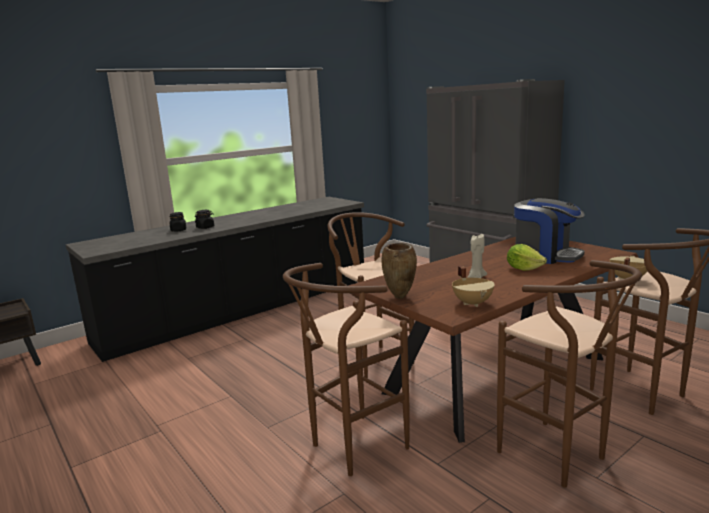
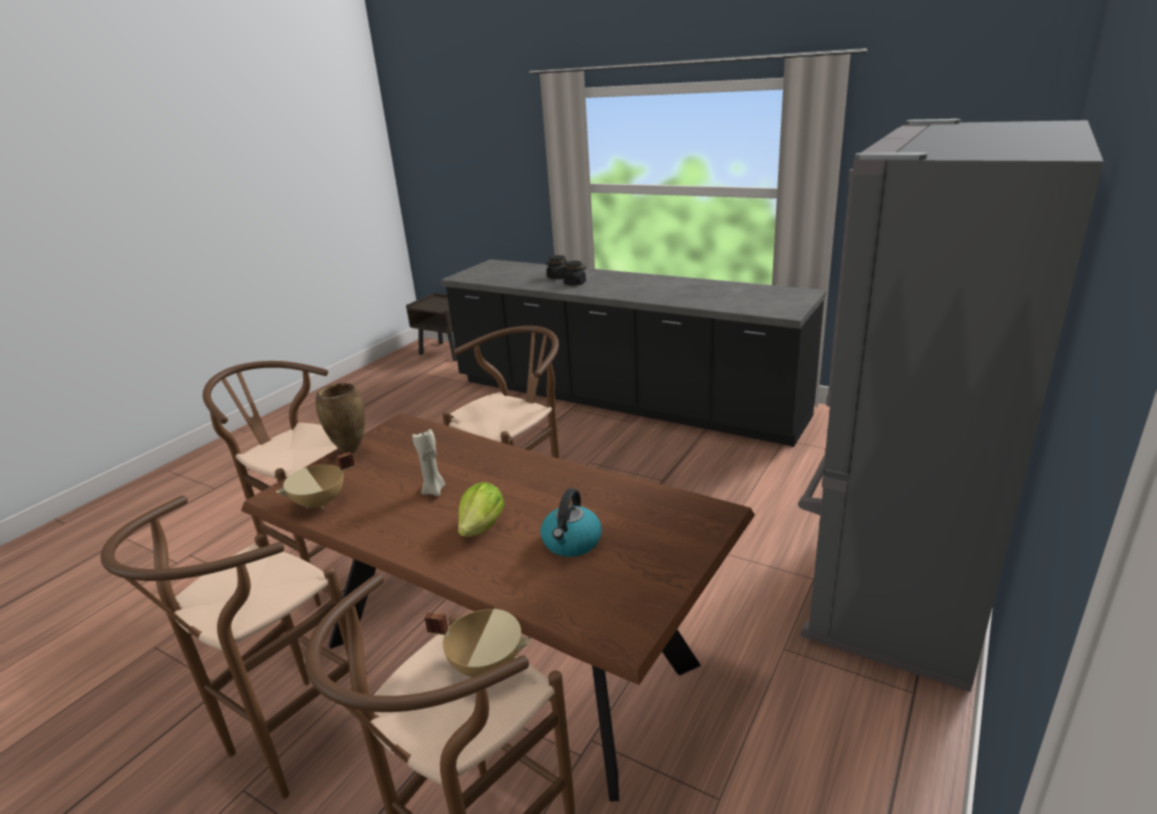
camera: 70 degrees right, 10 degrees up
coffee machine [514,198,585,264] -> kettle [540,488,602,557]

